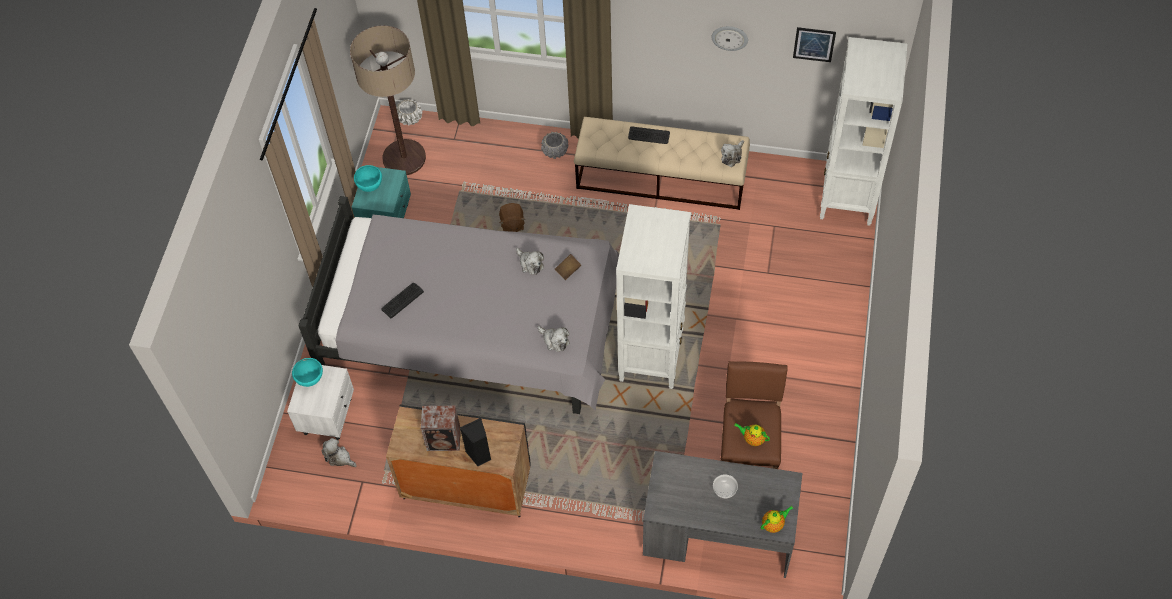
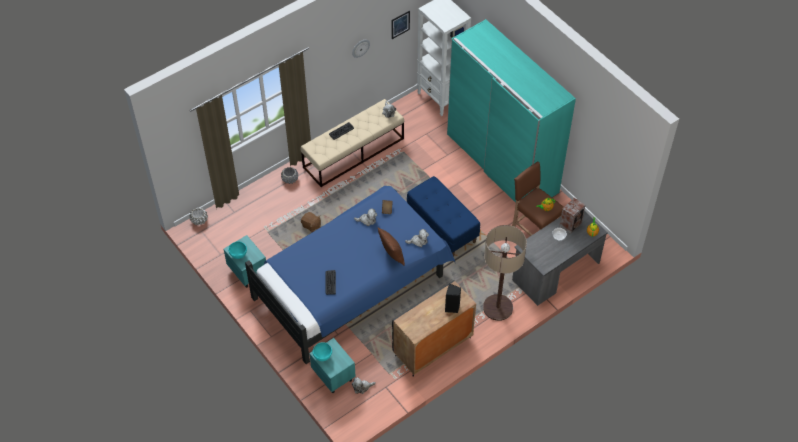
camera: 50 degrees left, 5 degrees down
white nightstand [287,365,354,440] -> turquoise nightstand [309,338,356,393]
grey bed [298,196,619,414] -> blue bed [245,186,455,364]
floor lamp [350,25,426,175] -> floor lamp moved to [483,225,527,321]
speaker [421,406,461,451] -> speaker moved to [559,198,586,234]
white bookcase [616,204,691,389] -> blue bench [407,176,480,257]
none -> brown pillow [378,227,405,265]
none -> turquoise wardrobe [447,19,576,203]

